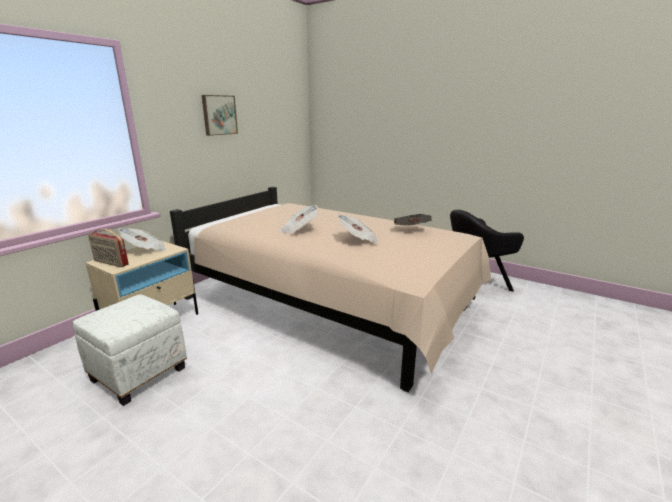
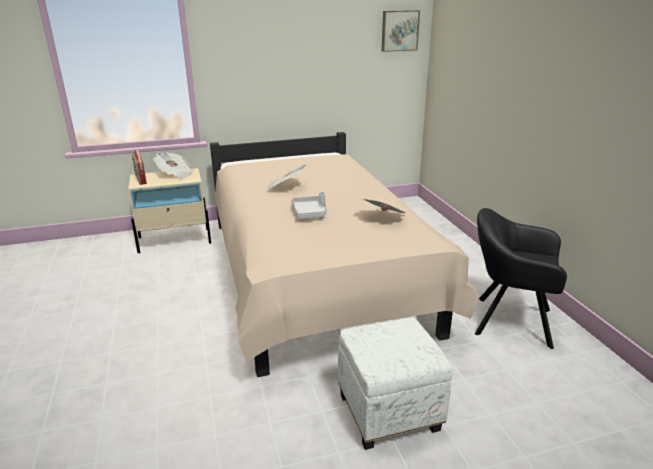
camera: 40 degrees right, 5 degrees up
white ottoman [72,294,187,406] -> white ottoman moved to [338,317,453,450]
picture [202,95,238,136] -> picture moved to [382,10,420,52]
newspaper [338,215,379,244] -> grey tray [291,192,327,219]

